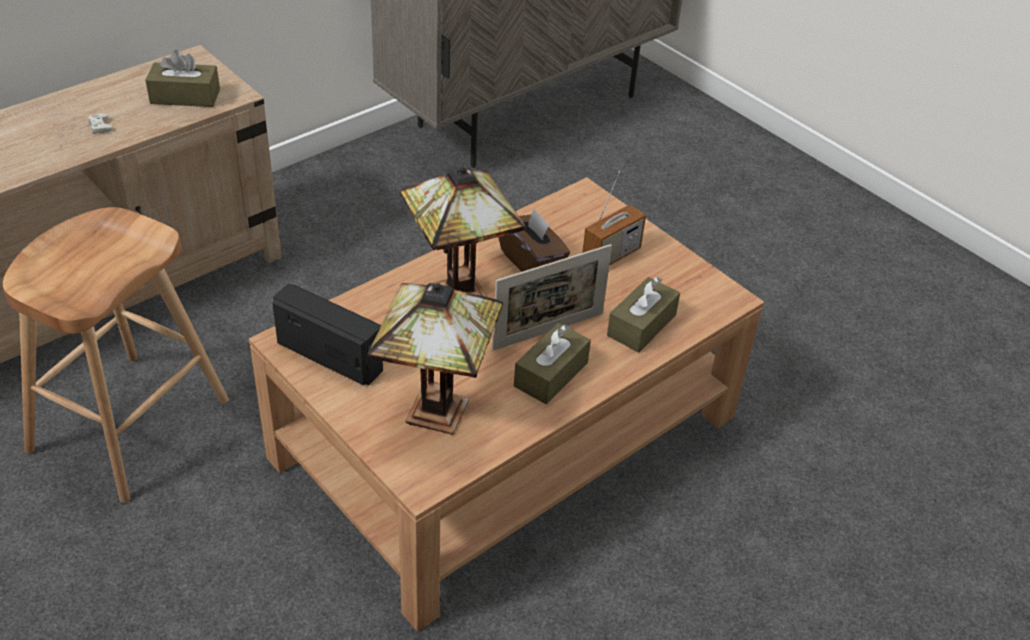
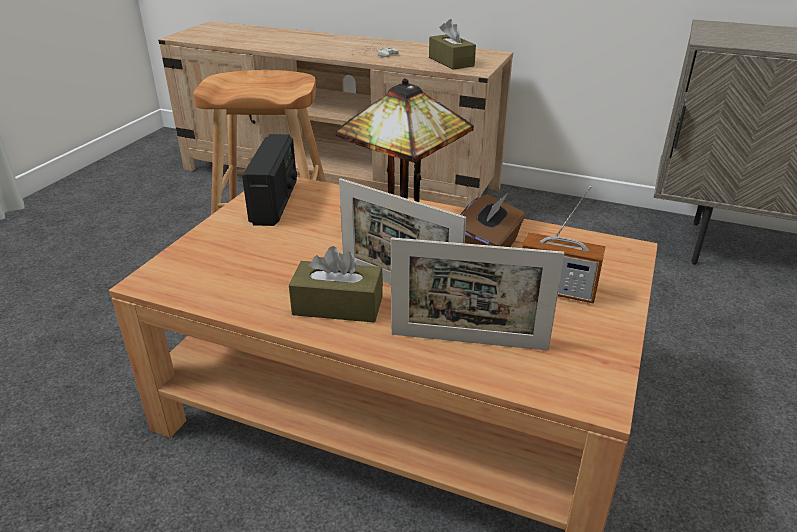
camera: 65 degrees right, 10 degrees down
table lamp [368,283,503,435] -> none
brown tissue box [607,277,680,353] -> picture frame [391,238,565,351]

